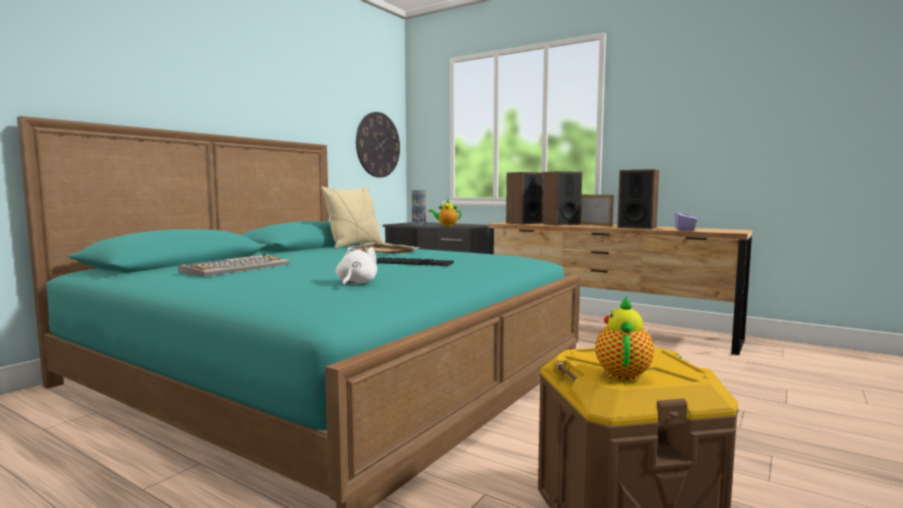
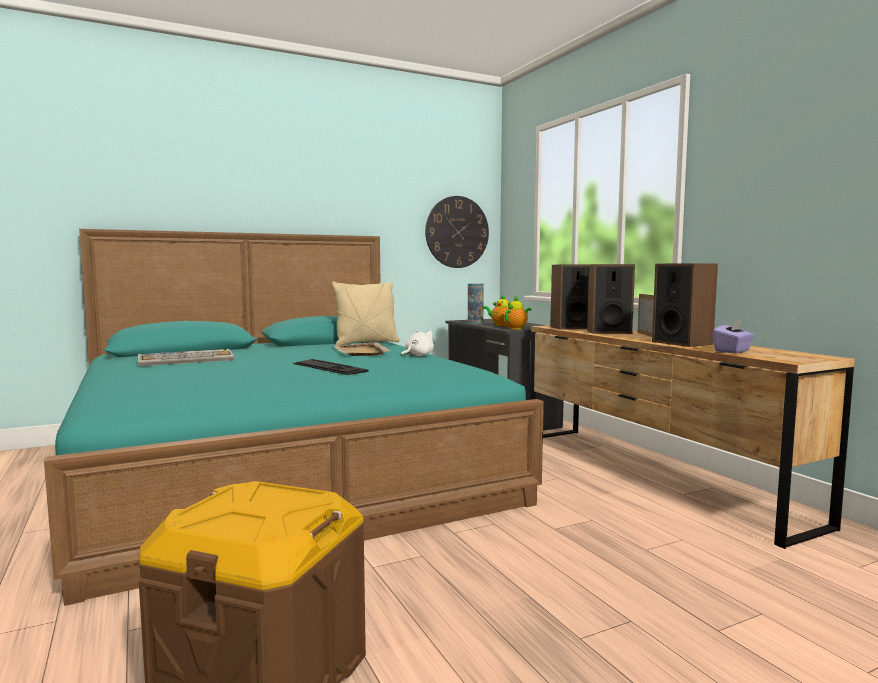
camera: 30 degrees right, 0 degrees up
white plush toy [336,247,377,286] -> white plush toy moved to [401,330,434,356]
teapot [595,296,654,381] -> teapot moved to [504,296,532,329]

